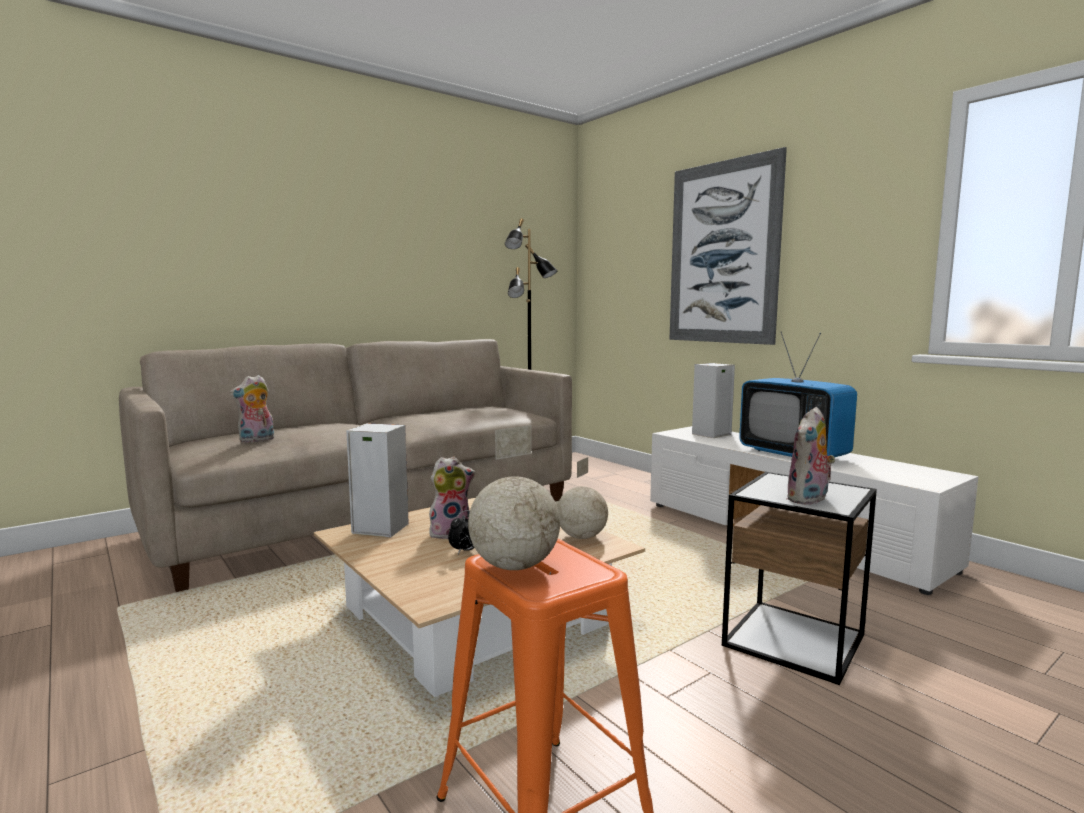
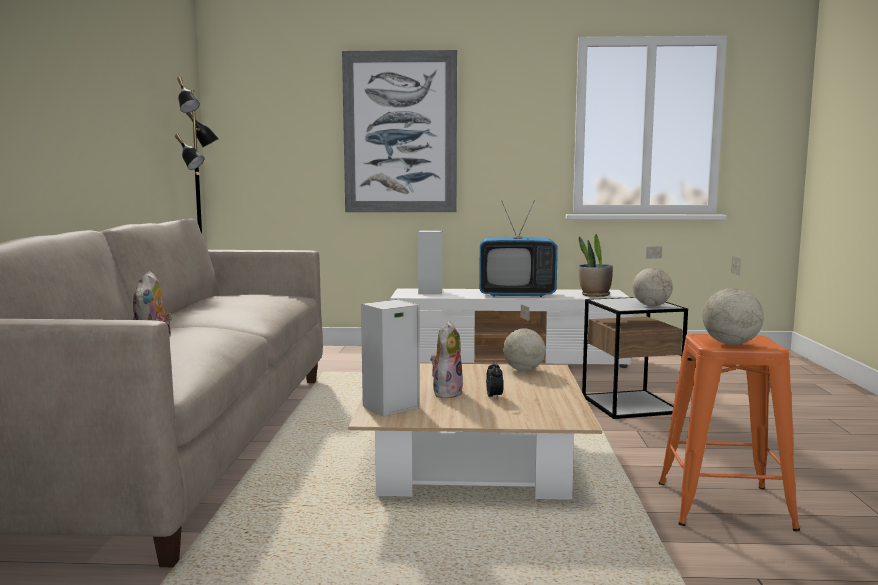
camera: 50 degrees left, 0 degrees up
plush toy [786,407,835,505] -> globe [633,246,673,306]
none -> potted plant [578,234,613,297]

